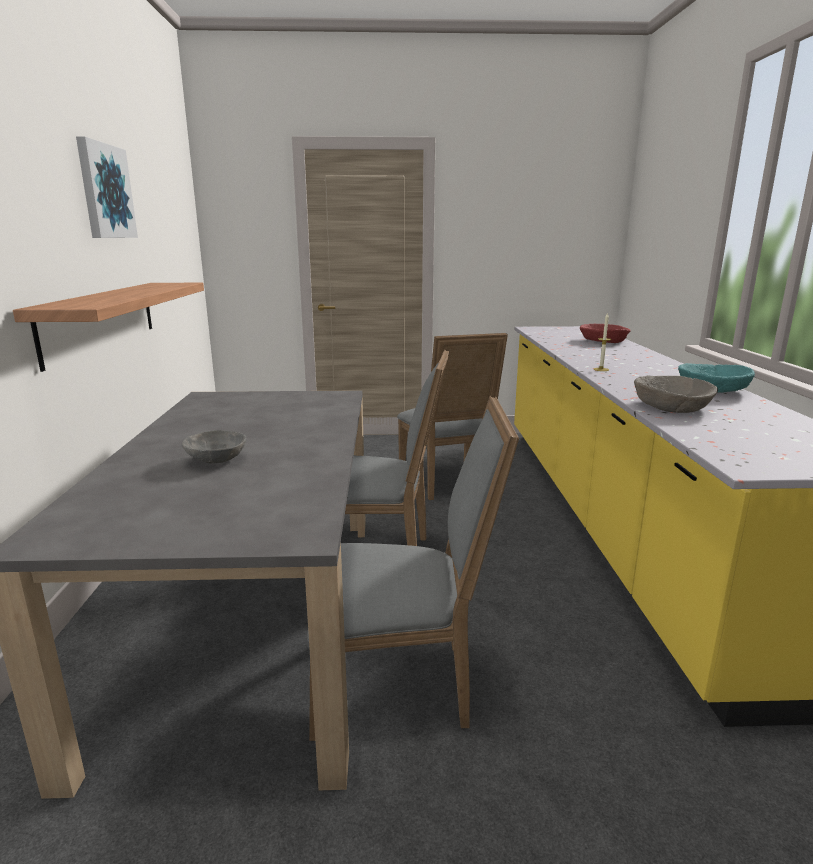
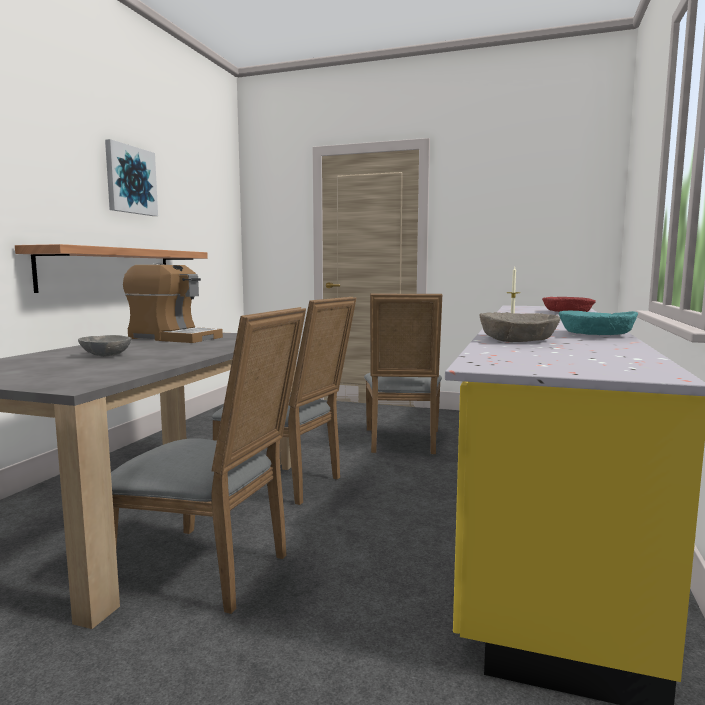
camera: 20 degrees right, 10 degrees down
none -> coffee machine [123,263,223,343]

